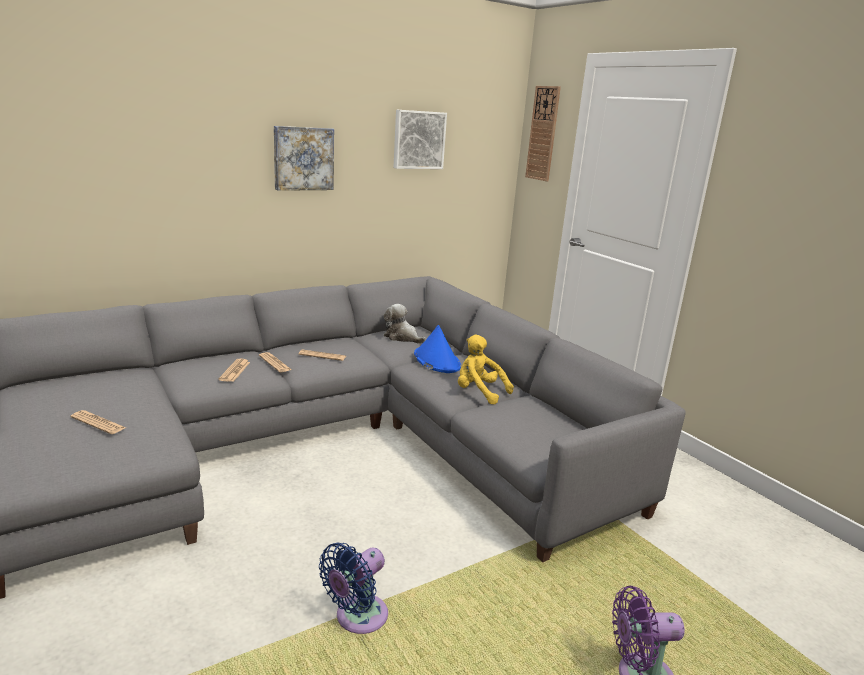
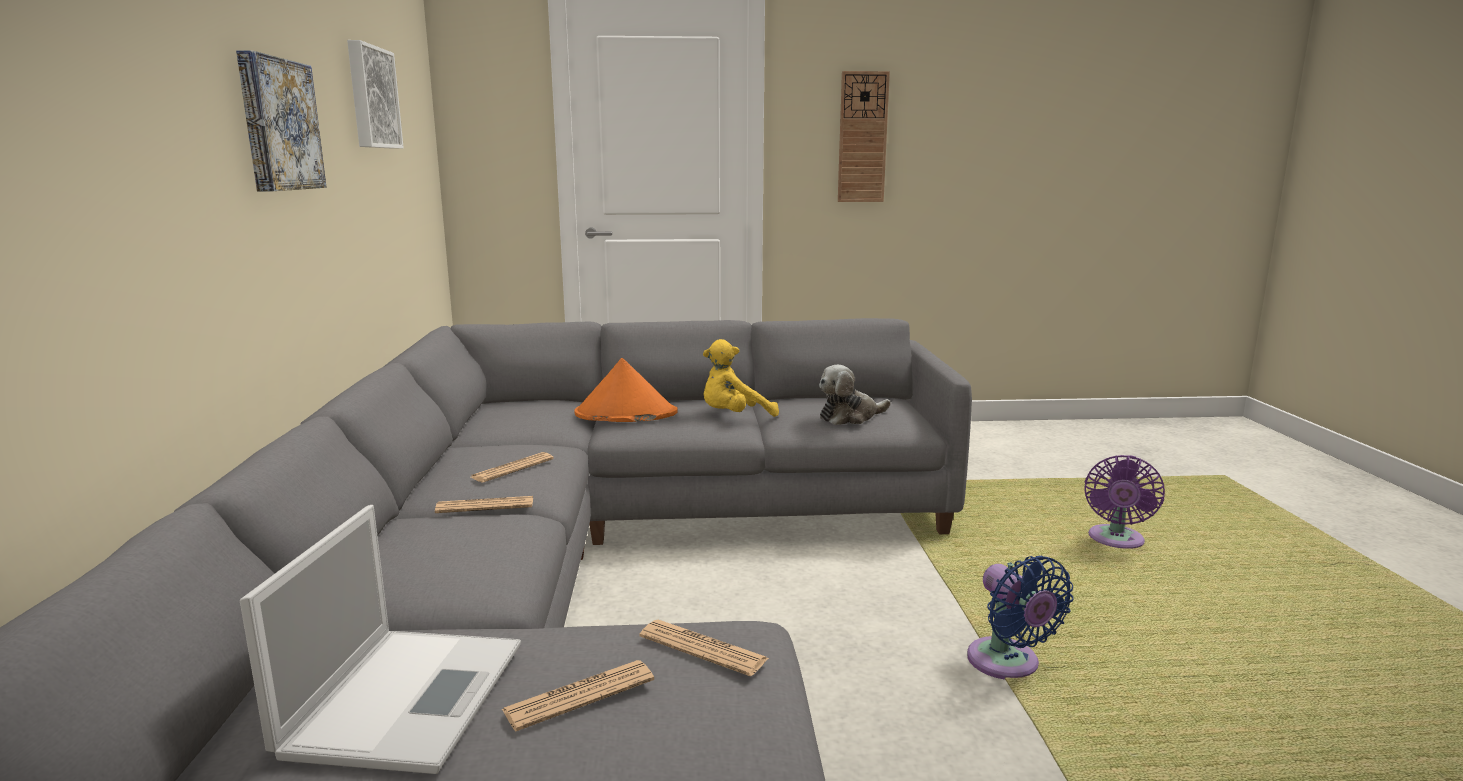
camera: 60 degrees left, 5 degrees down
newspaper [219,359,250,382] -> newspaper moved to [640,620,769,676]
plush toy [384,304,426,344] -> plush toy moved to [819,365,891,425]
blue hat [414,325,461,373] -> orange hat [574,358,678,422]
wall clock [525,86,561,181] -> wall clock moved to [838,71,890,202]
none -> laptop [240,505,521,774]

